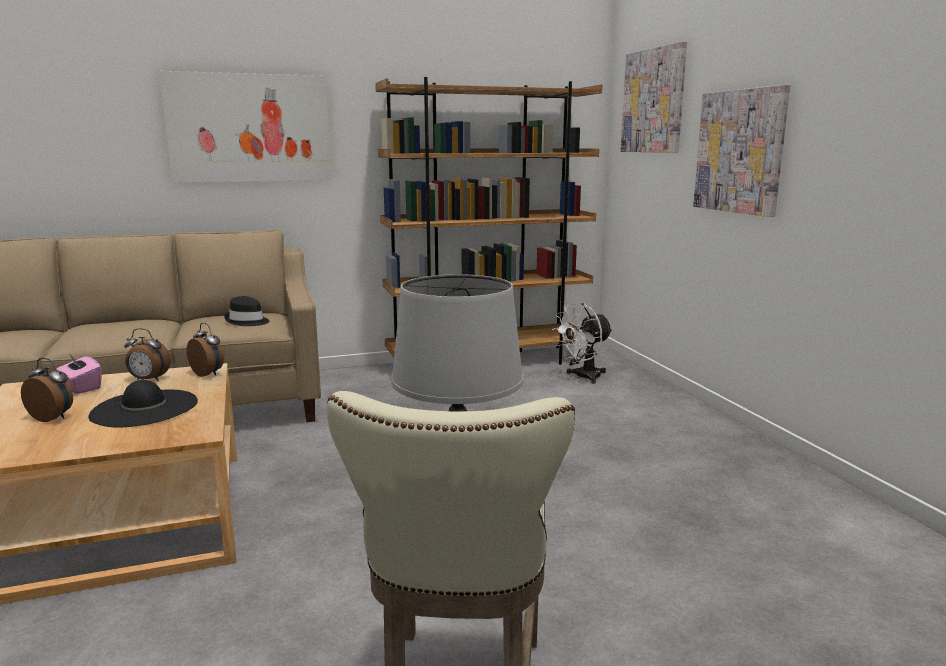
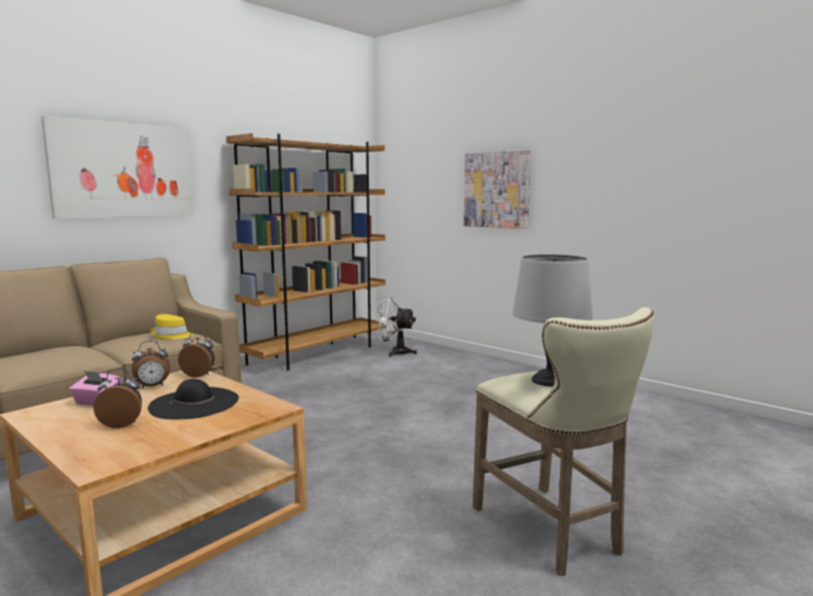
camera: 30 degrees left, 5 degrees down
black hat [224,296,270,326] -> yellow hat [150,314,193,339]
white fan [552,303,613,384] -> white fan turned 75 degrees clockwise [376,297,417,357]
picture [621,41,687,153] -> none

